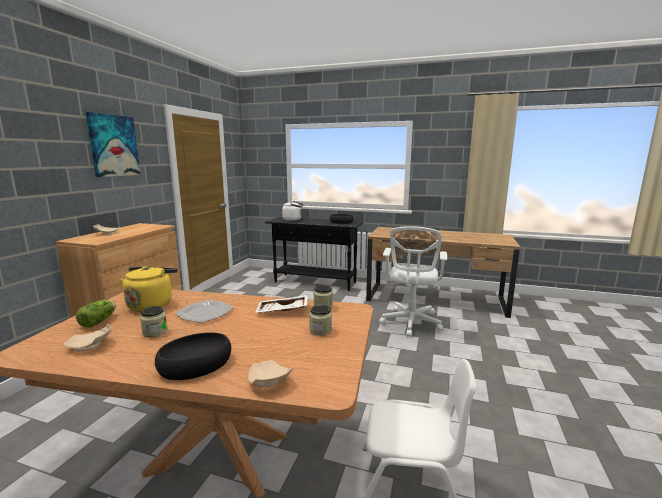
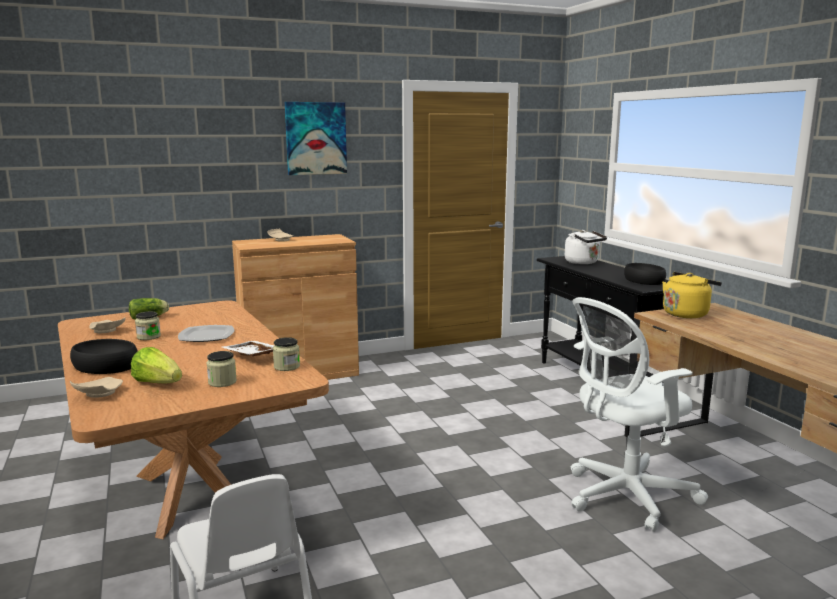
camera: 50 degrees right, 0 degrees up
yellow kettle [119,266,178,312] -> yellow kettle moved to [662,272,722,318]
none -> lettuce [131,347,182,383]

